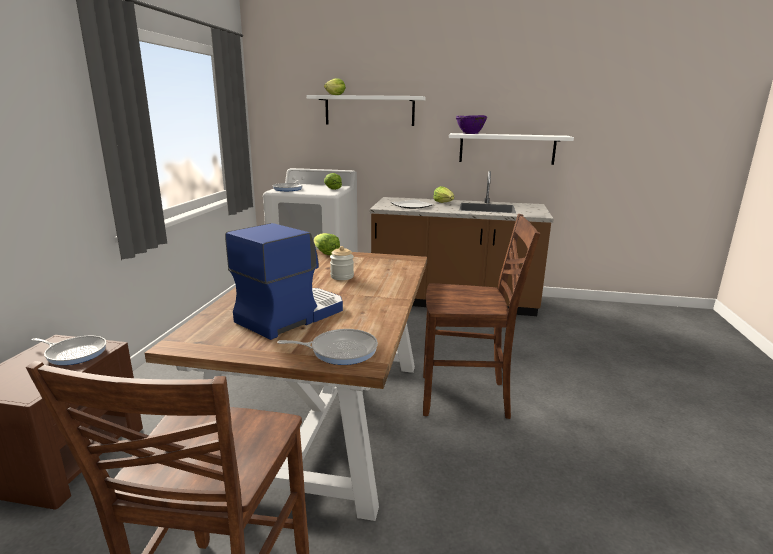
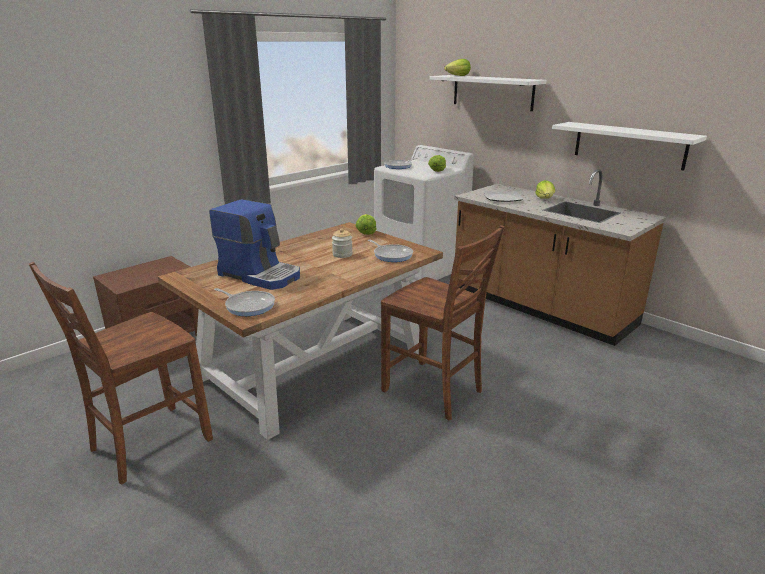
camera: 35 degrees right, 5 degrees up
frying pan [32,336,106,365] -> frying pan moved to [368,239,413,262]
coffee machine [225,223,343,340] -> coffee machine turned 45 degrees clockwise [209,199,300,290]
purple bowl [456,115,487,134] -> none

